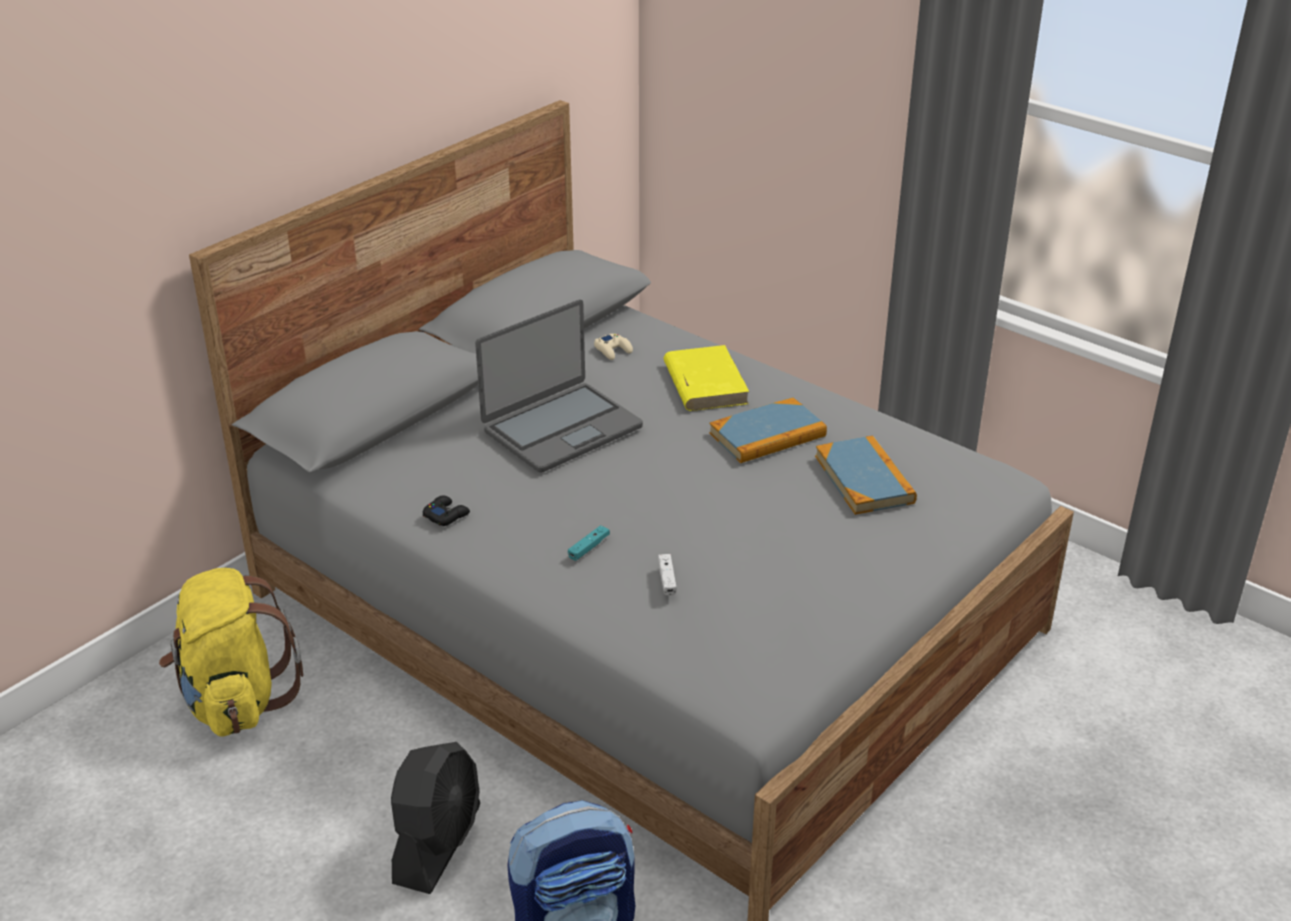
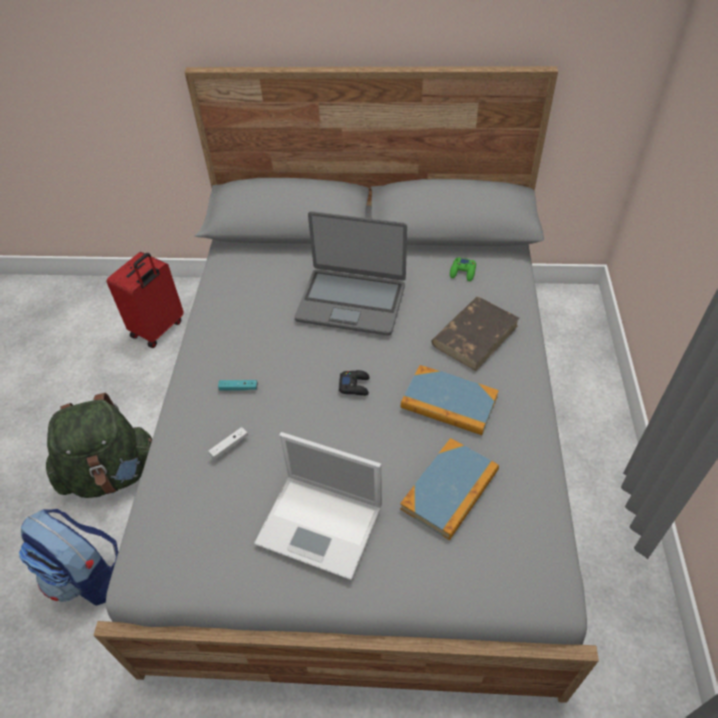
camera: 55 degrees right, 15 degrees up
yellow backpack [159,568,303,737] -> red suitcase [107,252,184,348]
black fan [391,742,480,894] -> green backpack [46,393,152,498]
black game controller [423,495,470,526] -> black game controller moved to [339,370,370,396]
beige game controller [594,333,633,360] -> green game controller [450,257,476,281]
yellow book [664,345,749,411] -> brown book [432,297,520,371]
none -> laptop [254,432,382,580]

